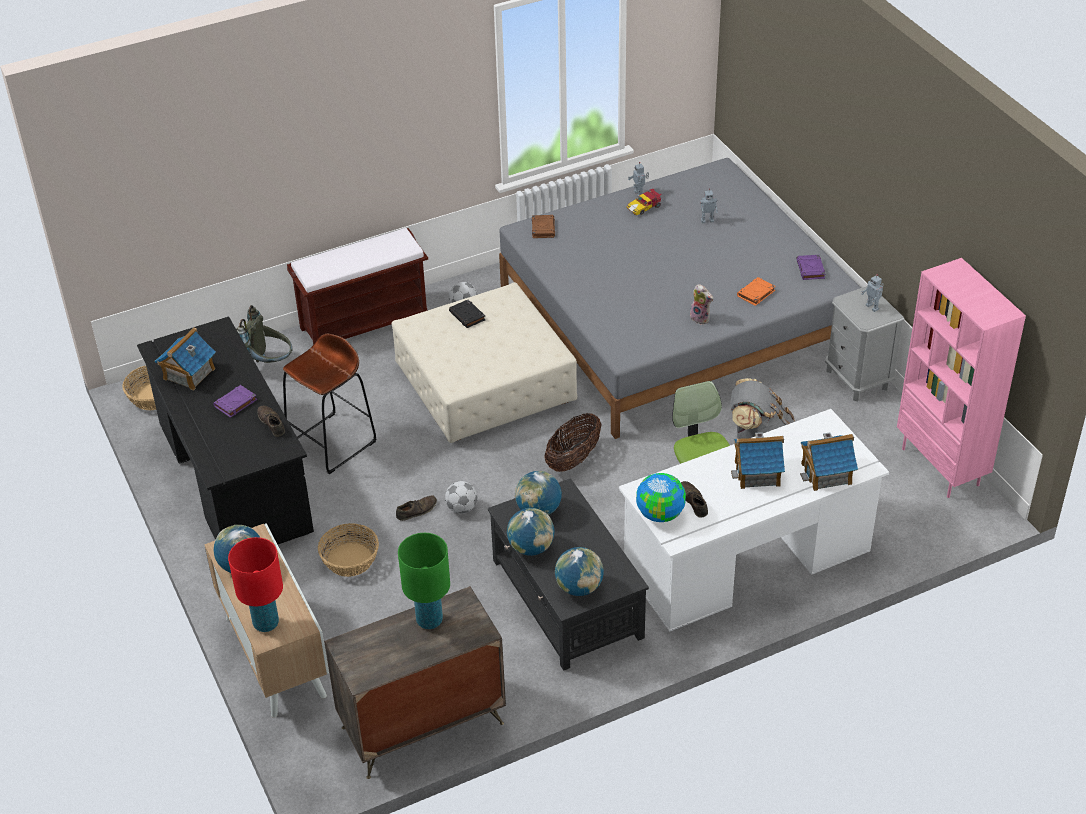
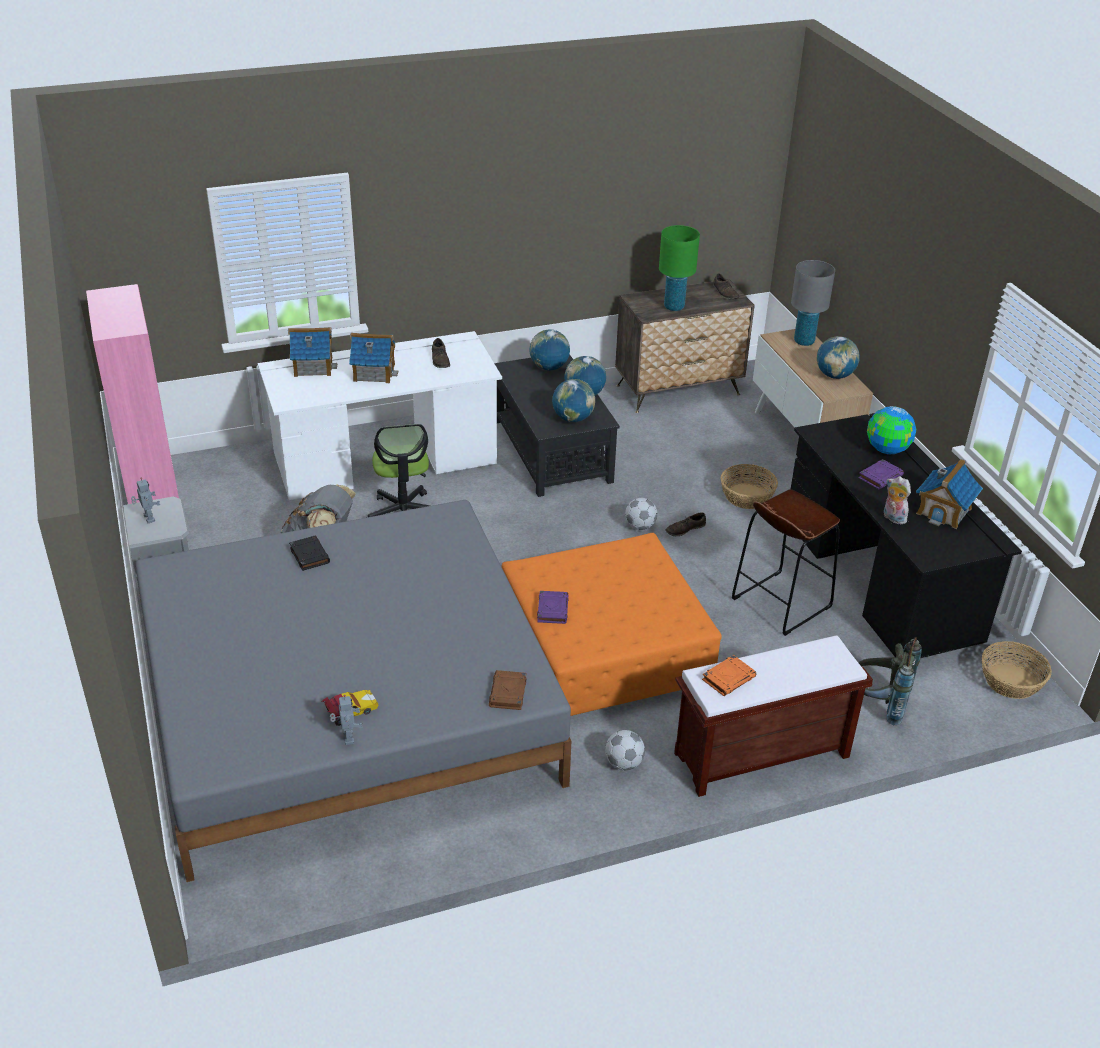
camera: 175 degrees left, 5 degrees down
red table lamp [228,537,283,632] -> grey table lamp [791,260,835,346]
brown shoe [257,406,285,437] -> brown shoe moved to [713,273,739,299]
beige ottoman [392,282,577,443] -> orange ottoman [502,533,722,716]
black book [449,299,486,328] -> black book moved to [289,536,330,571]
basket [544,413,601,472] -> none
globe [636,473,686,522] -> globe moved to [867,406,916,454]
plush toy [690,284,713,325] -> plush toy moved to [884,476,911,524]
toy robot [700,189,718,223] -> none
orange book [737,277,776,306] -> orange book moved to [702,655,756,696]
purple book [796,255,825,280] -> purple book moved to [537,591,569,624]

